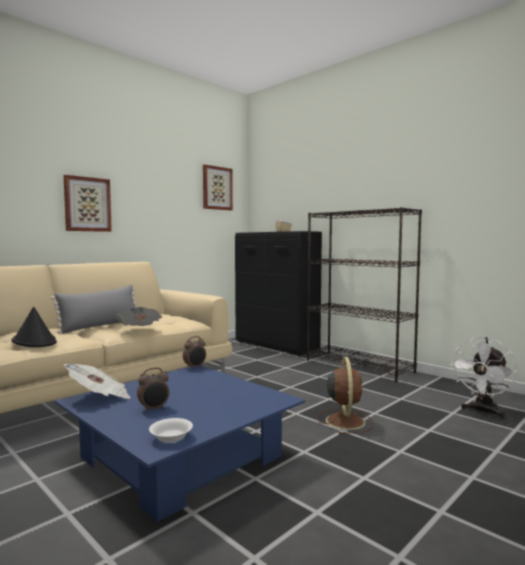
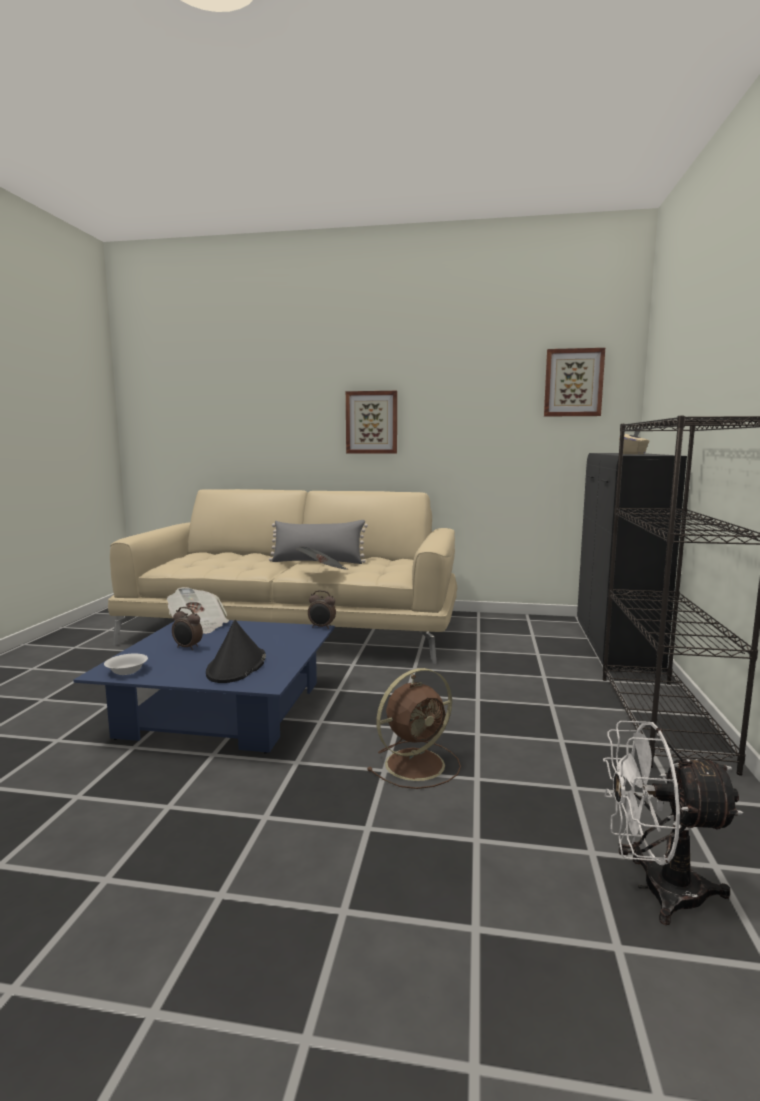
camera: 55 degrees right, 5 degrees up
black hat [11,307,57,347] -> black hat moved to [206,620,266,683]

